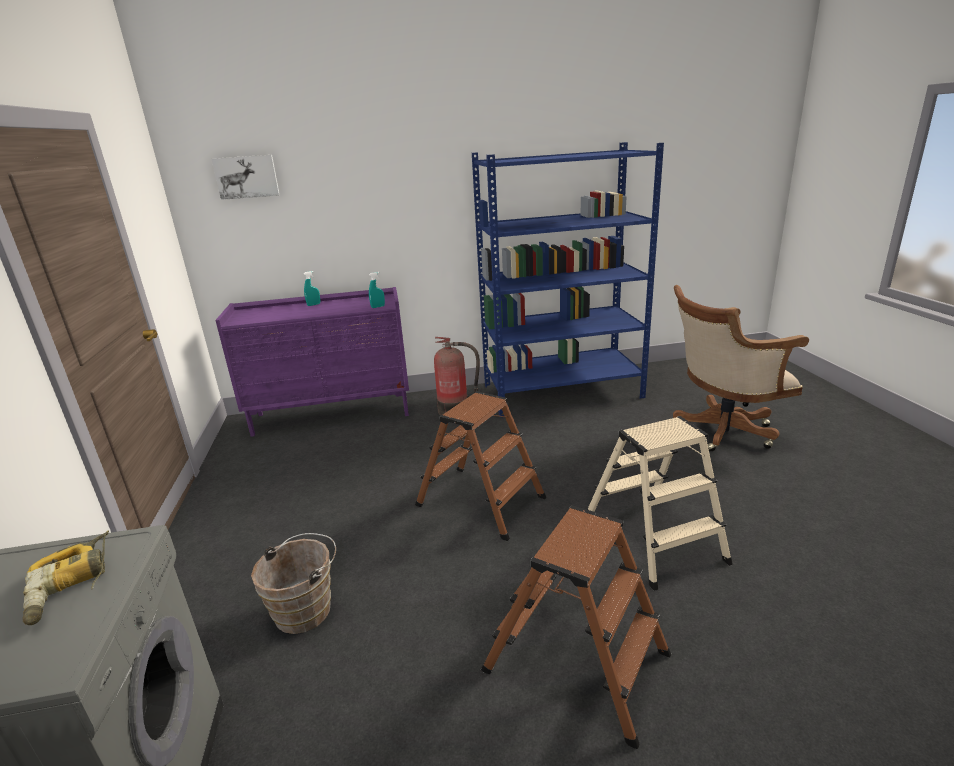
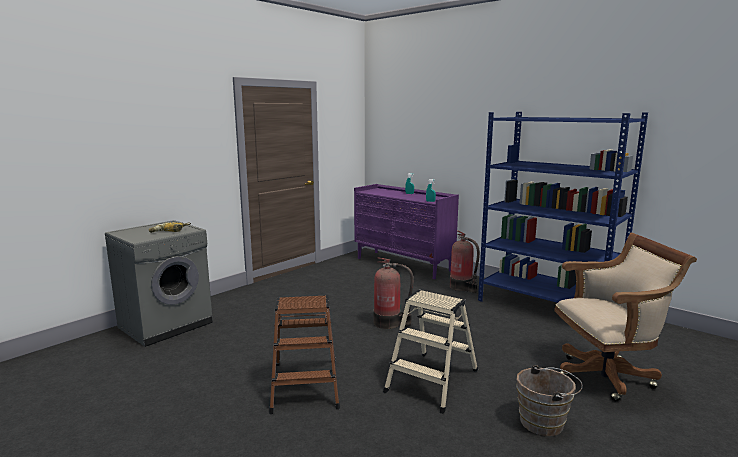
camera: 50 degrees right, 10 degrees down
picture [212,155,280,200] -> none
brown bucket [251,533,336,634] -> brown bucket moved to [516,365,583,436]
brown step ladder [415,391,547,541] -> fire extinguisher [374,257,414,329]
office chair [673,285,809,451] -> office chair turned 135 degrees clockwise [554,232,697,401]

